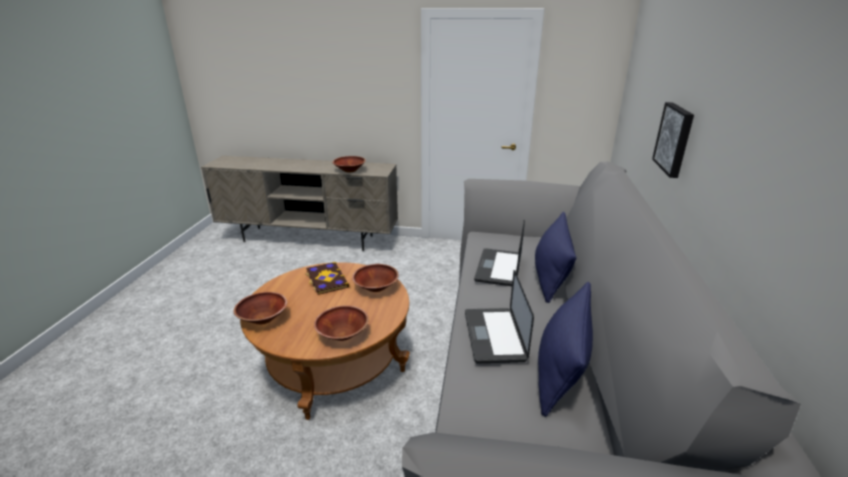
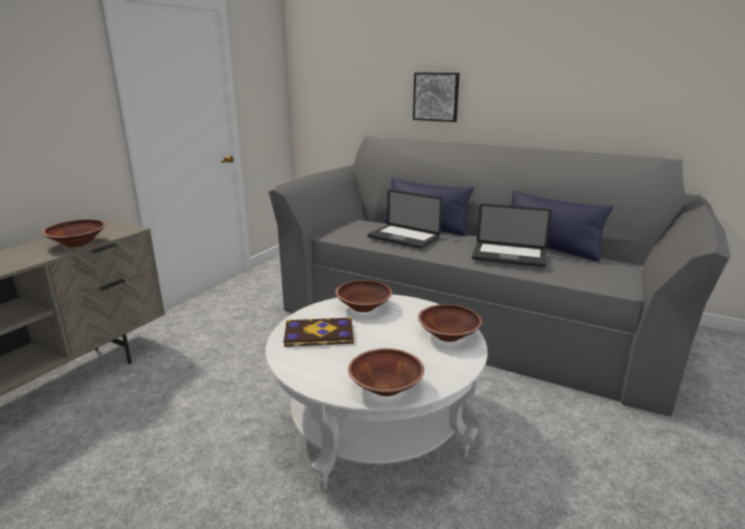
camera: 70 degrees left, 5 degrees down
brown coffee table [240,262,410,420] -> white coffee table [266,294,488,490]

